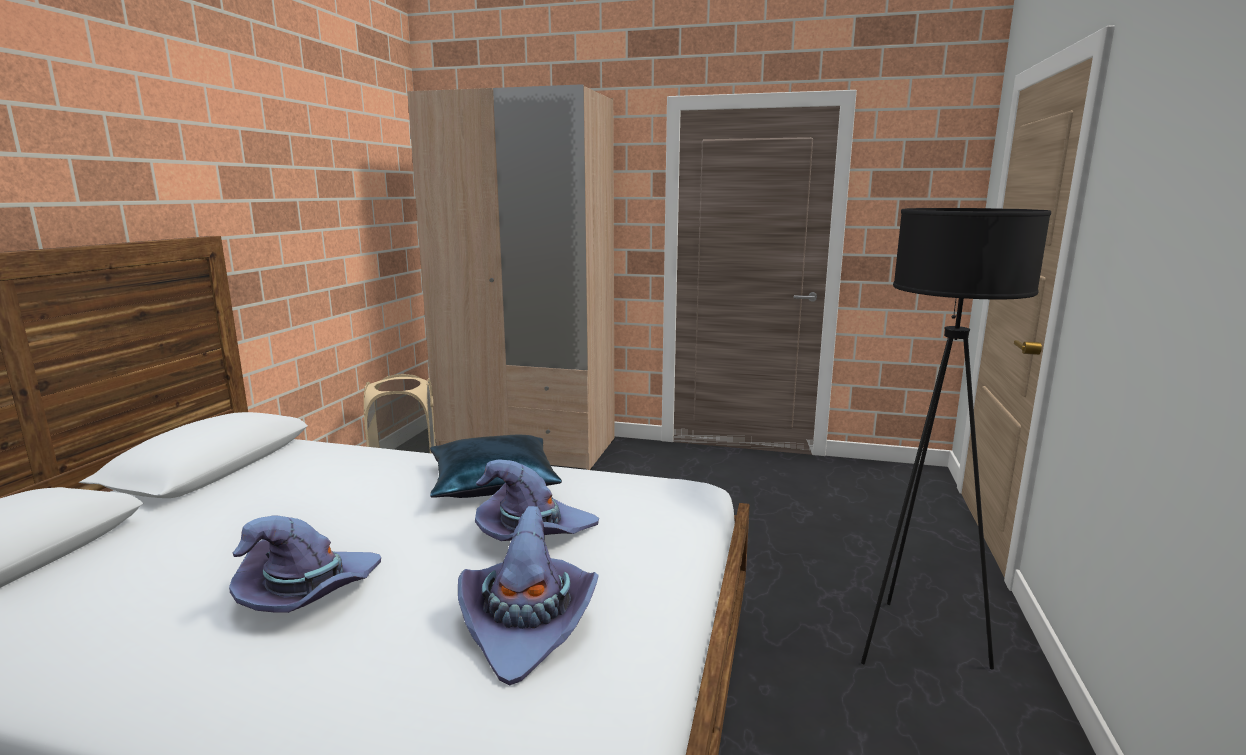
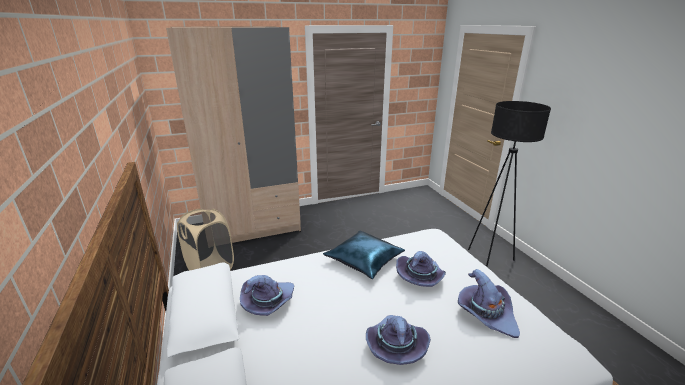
camera: 35 degrees left, 10 degrees up
none -> purple hat [240,275,294,316]

